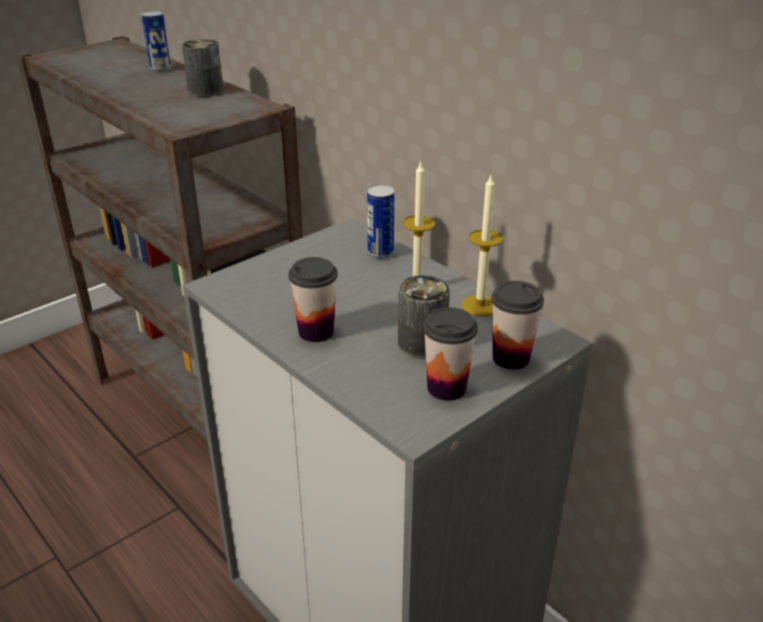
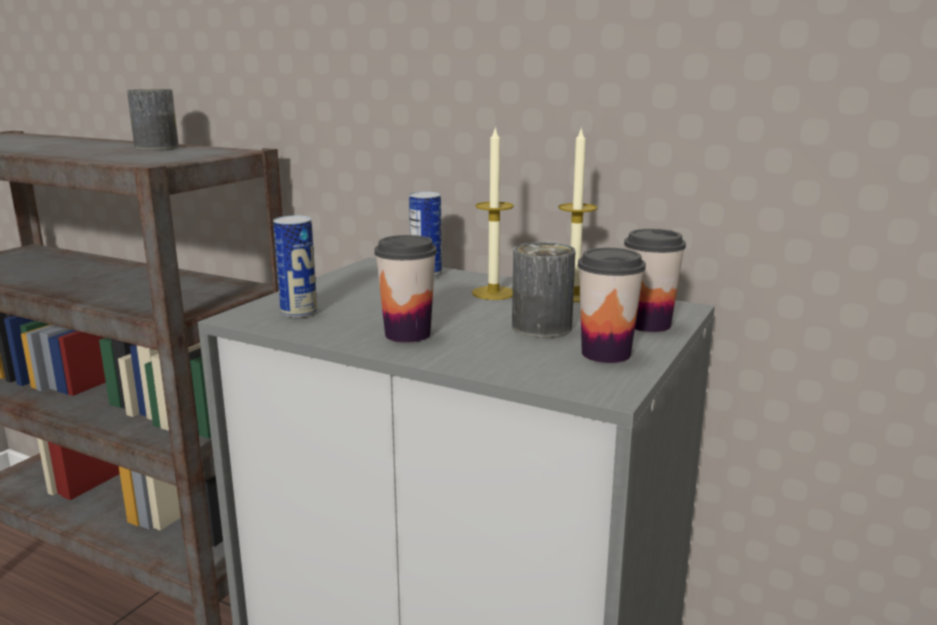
camera: 20 degrees left, 15 degrees down
can [141,11,171,72] -> can moved to [273,216,317,318]

